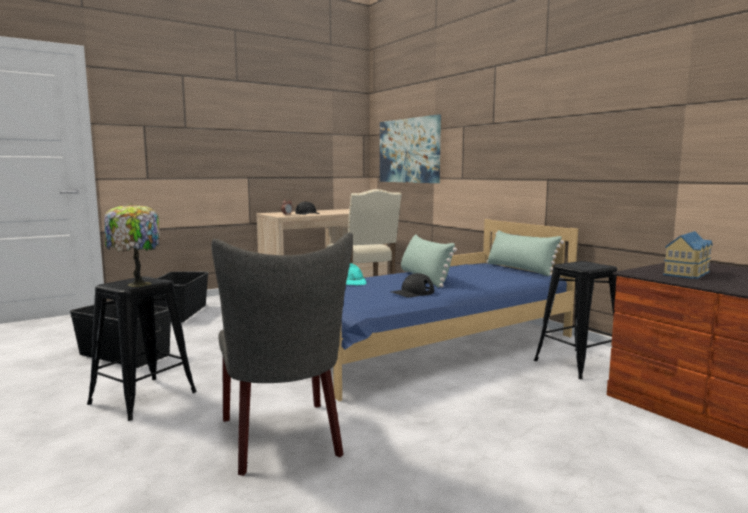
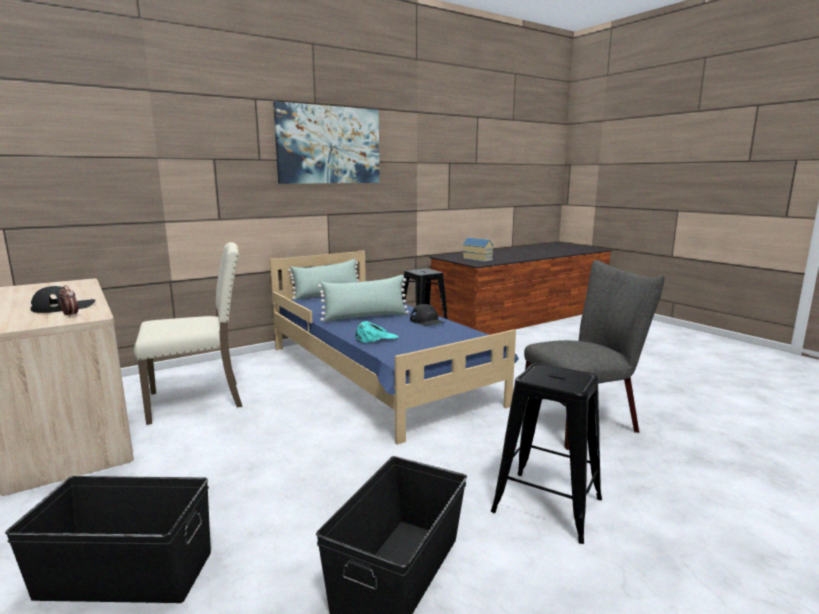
camera: 90 degrees left, 5 degrees up
table lamp [104,203,160,287] -> none
picture [380,114,441,183] -> picture moved to [273,101,380,184]

